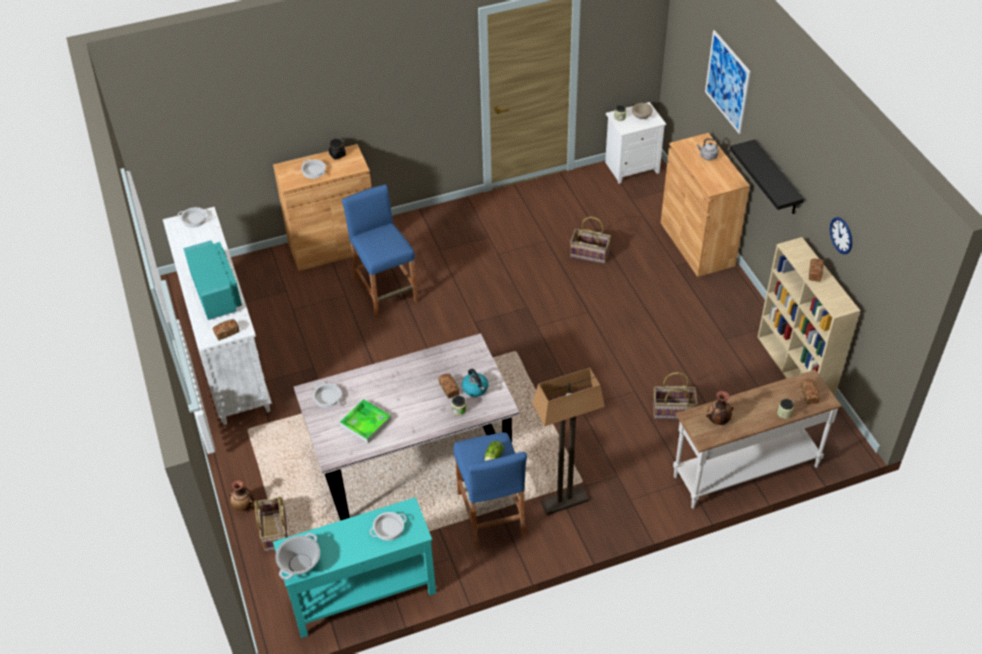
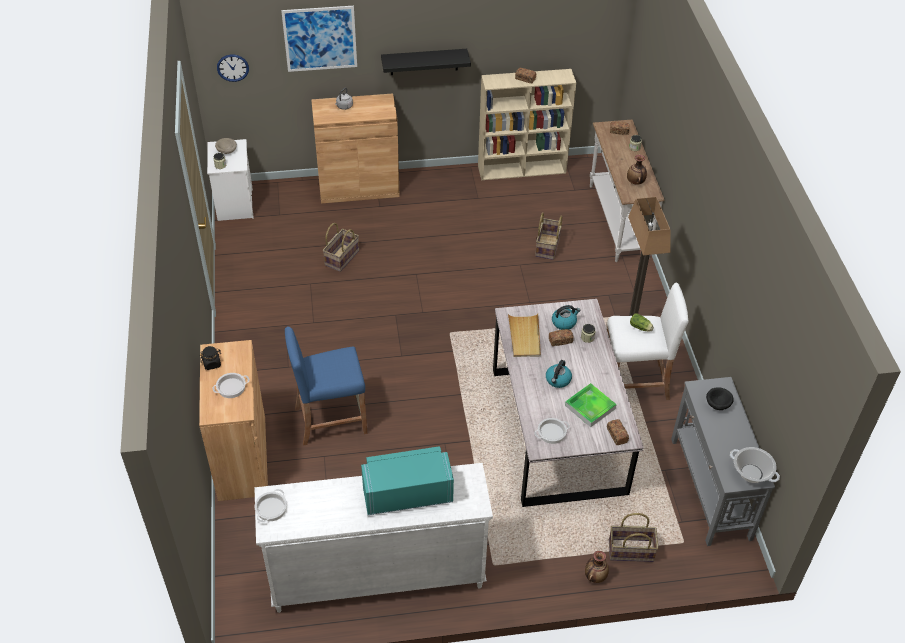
camera: 80 degrees left, 0 degrees up
bread [213,319,239,340] -> bread moved to [607,419,629,445]
turquoise console table [273,497,436,638] -> grey console table [671,377,775,546]
cooking pot [369,512,407,541] -> black bowl [706,387,734,410]
blue stool [453,432,527,548] -> white stool [607,283,689,400]
wall clock [830,217,852,254] -> wall clock moved to [217,54,249,82]
none -> beige tray [508,314,541,357]
none -> kettle [546,360,572,388]

